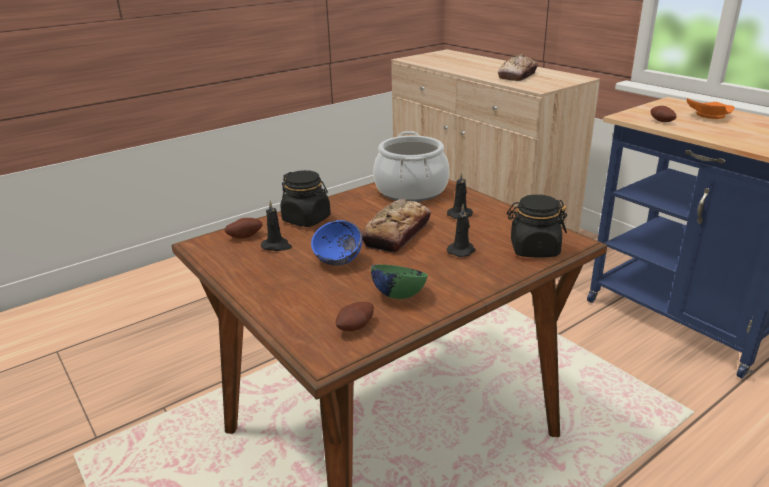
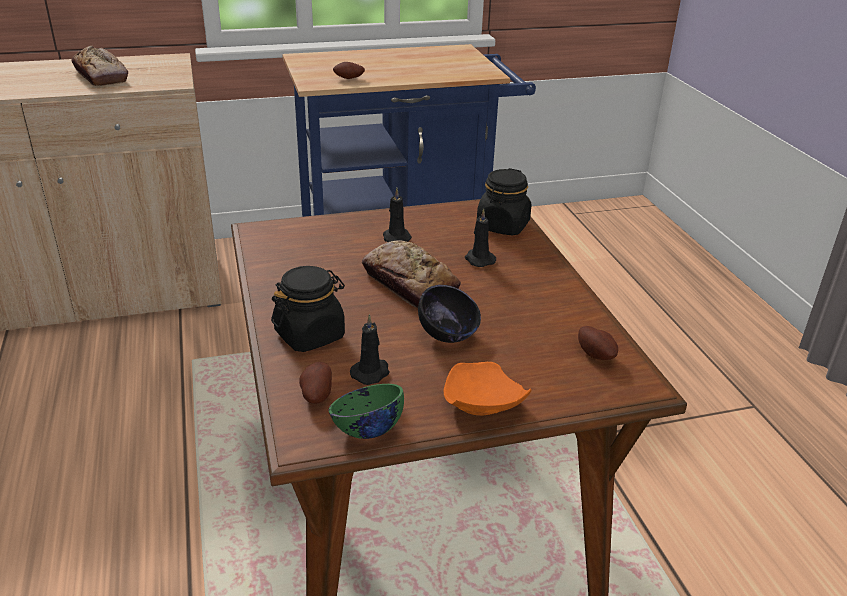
camera: 70 degrees left, 5 degrees up
blue bowl [311,220,362,266] -> black bowl [418,285,481,343]
green bowl [371,264,428,299] -> green bowl moved to [329,384,404,439]
cooking pot [373,131,450,202] -> none
orange plate [687,98,735,119] -> orange plate moved to [443,362,532,415]

